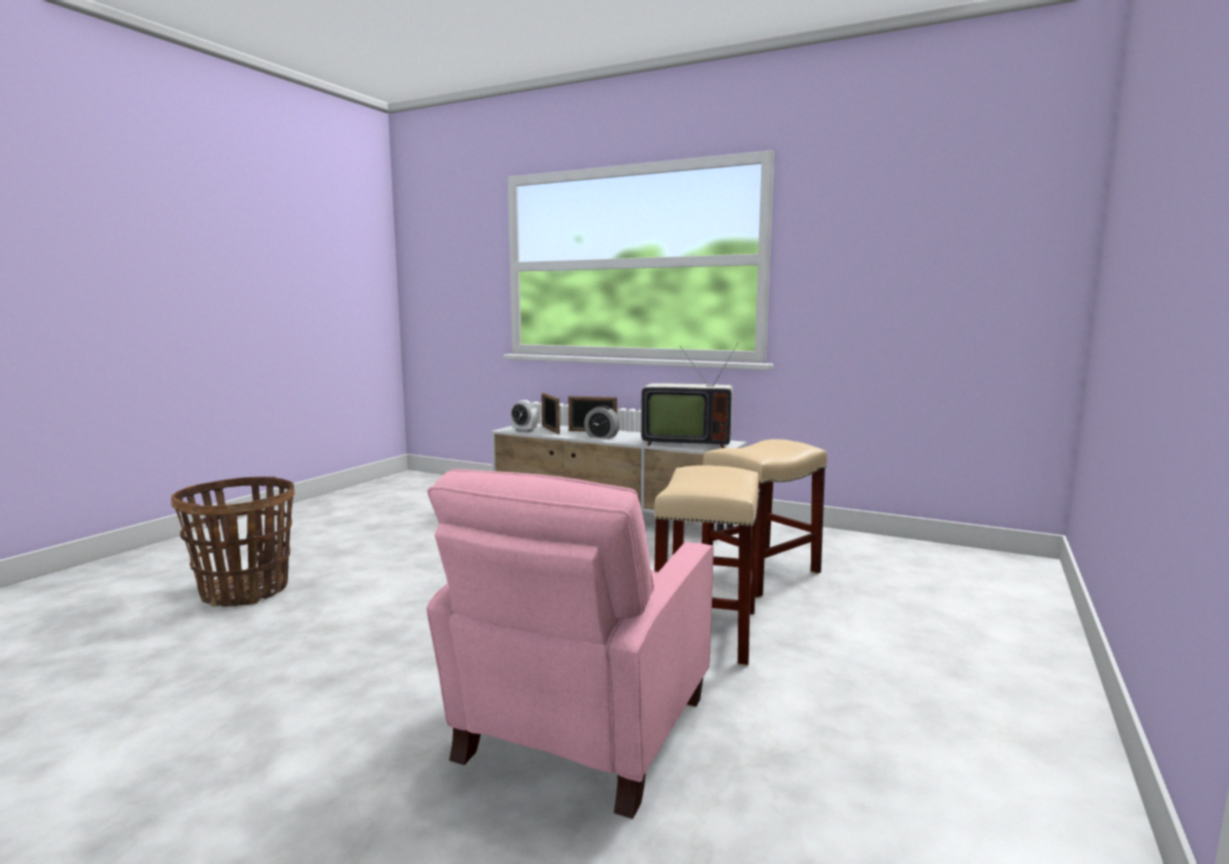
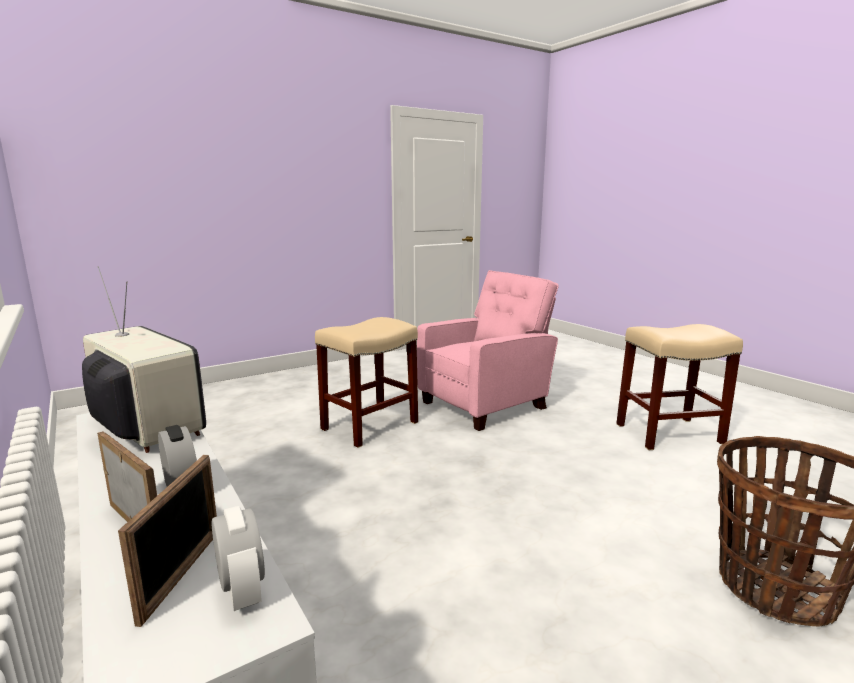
camera: 150 degrees left, 5 degrees up
beige stool [702,439,827,598] -> beige stool moved to [616,324,743,450]

